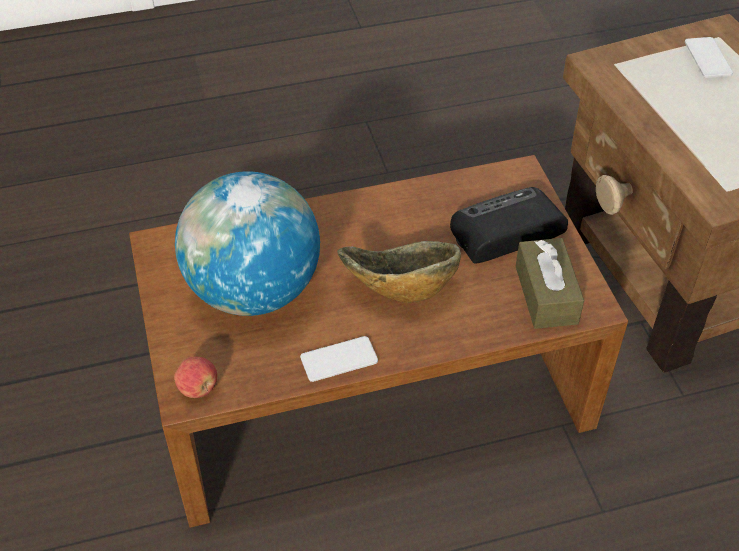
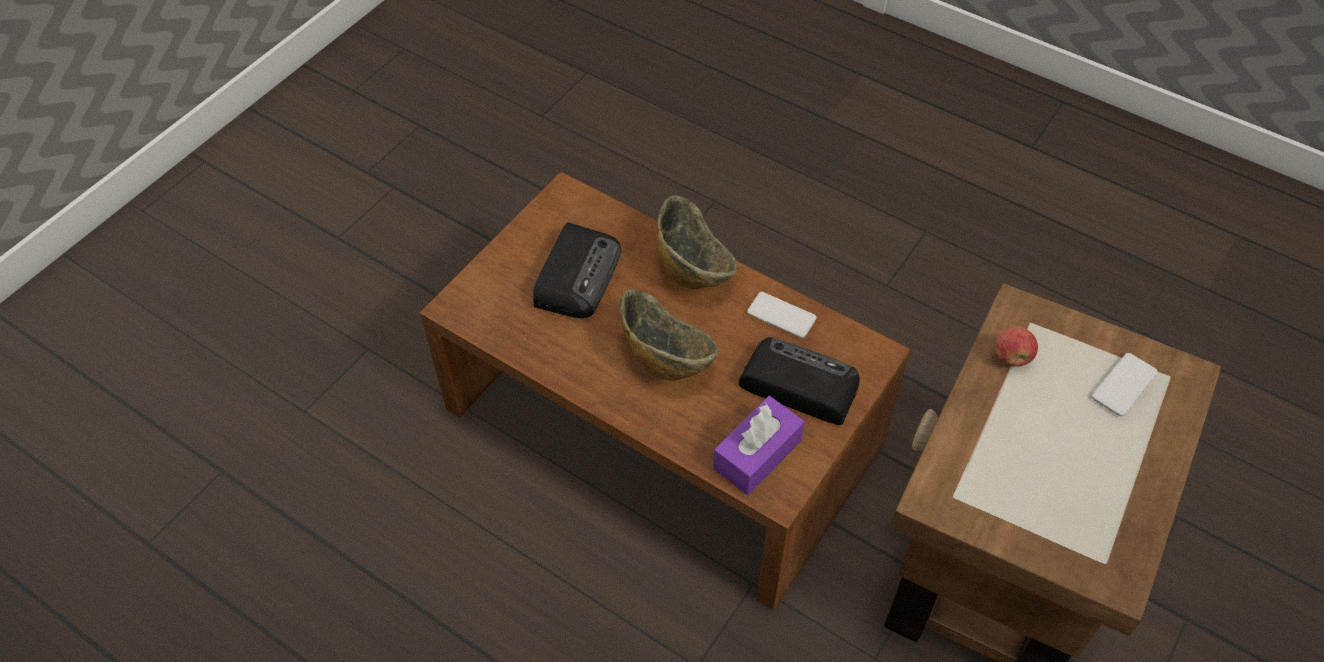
camera: 50 degrees right, 5 degrees up
apple [174,357,217,398] -> apple moved to [995,327,1038,367]
globe [175,171,320,316] -> radio [533,223,621,318]
phone [300,336,378,382] -> phone moved to [747,292,817,338]
brown tissue box [516,238,584,329] -> purple tissue box [713,396,805,495]
none -> bowl [657,196,737,289]

